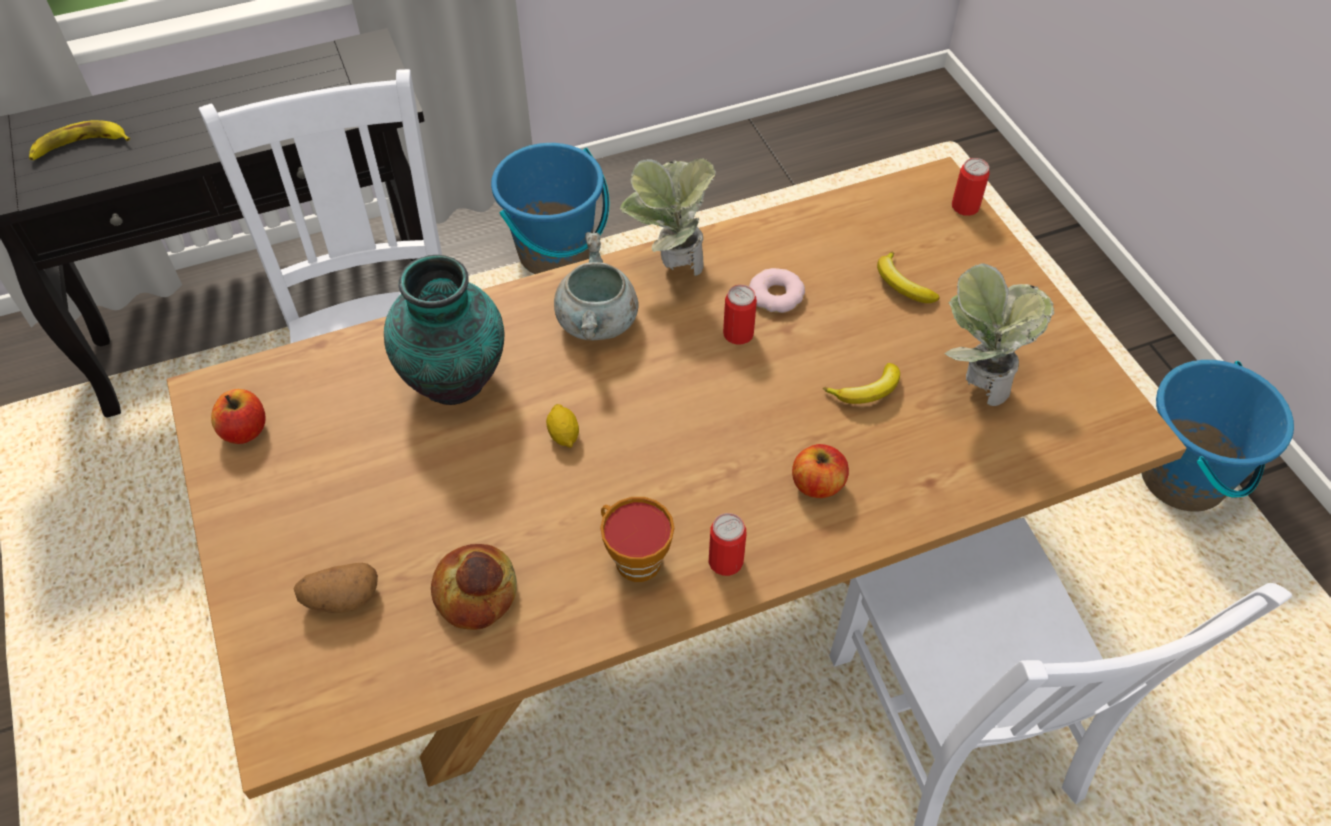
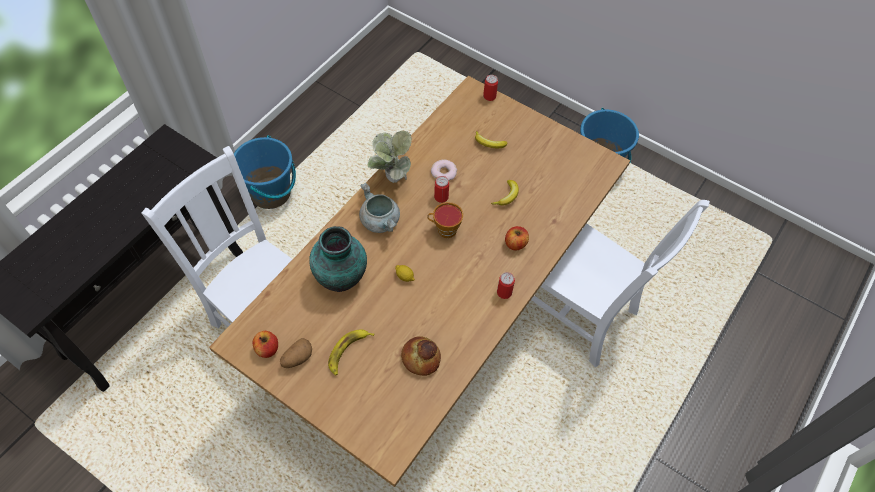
camera: 35 degrees left, 5 degrees up
banana [29,120,130,160] -> banana moved to [328,329,374,376]
potato [294,563,378,613] -> potato moved to [280,338,312,368]
cup [600,497,674,582] -> cup moved to [427,202,463,238]
potted plant [944,263,1054,406] -> none

